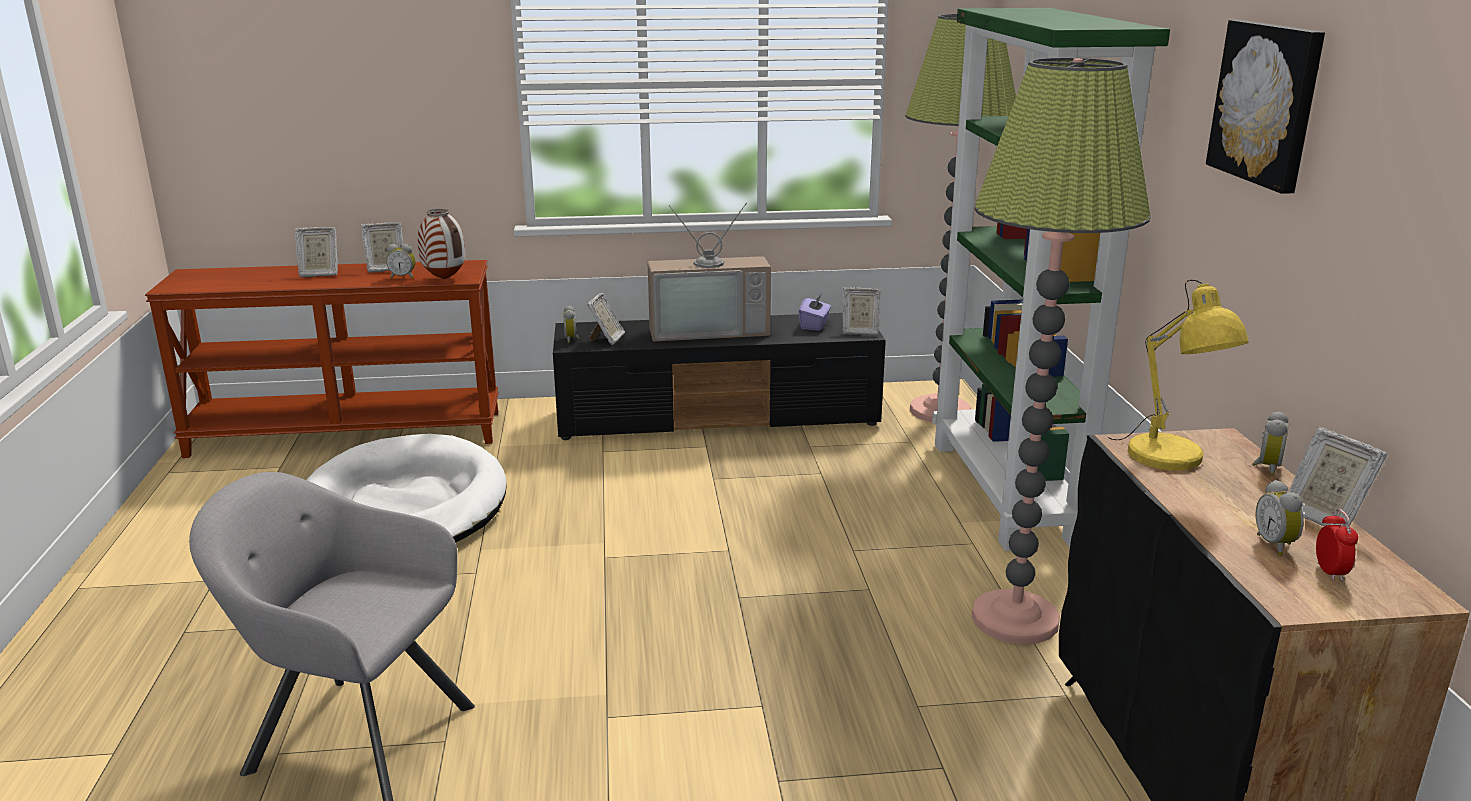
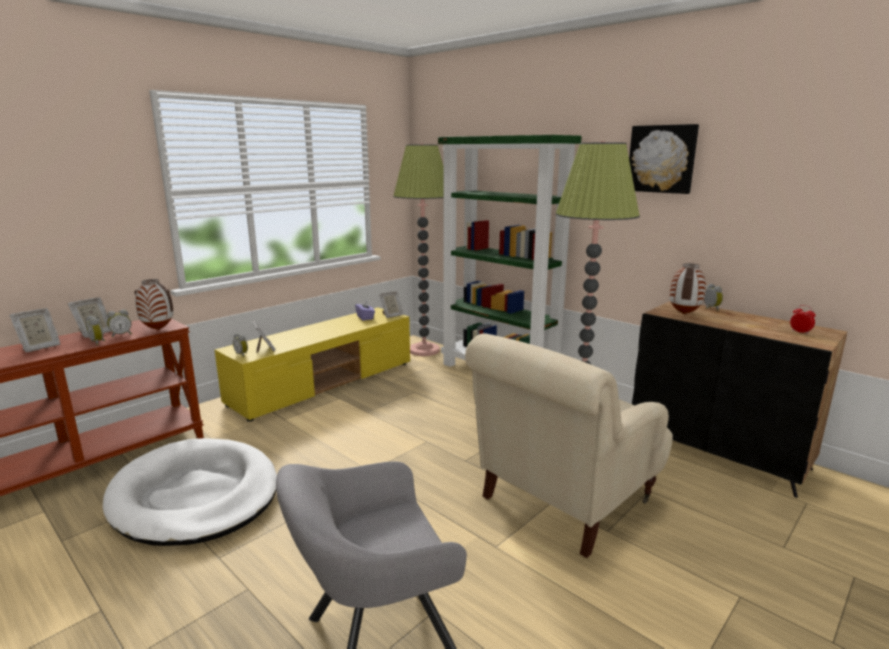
camera: 40 degrees left, 5 degrees down
black tv stand [553,313,886,440] -> yellow tv stand [214,307,410,422]
television [648,203,771,341] -> none
yellow table lamp [1108,280,1249,471] -> vase [669,263,706,314]
alarm clock [1255,480,1304,556] -> alarm clock moved to [86,316,106,345]
picture frame [1289,427,1387,526] -> none
none -> beige armchair [465,333,673,558]

